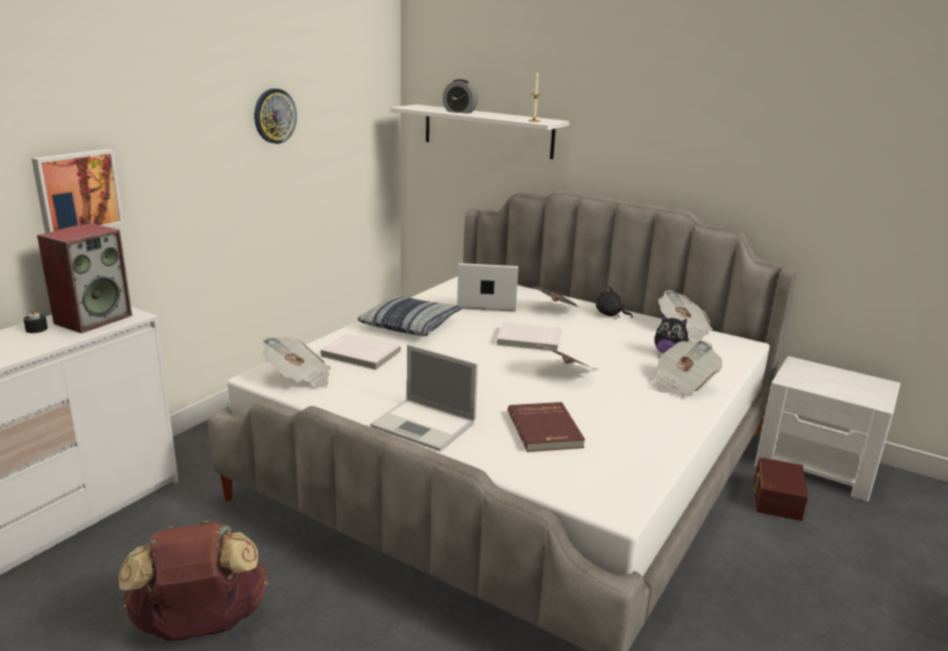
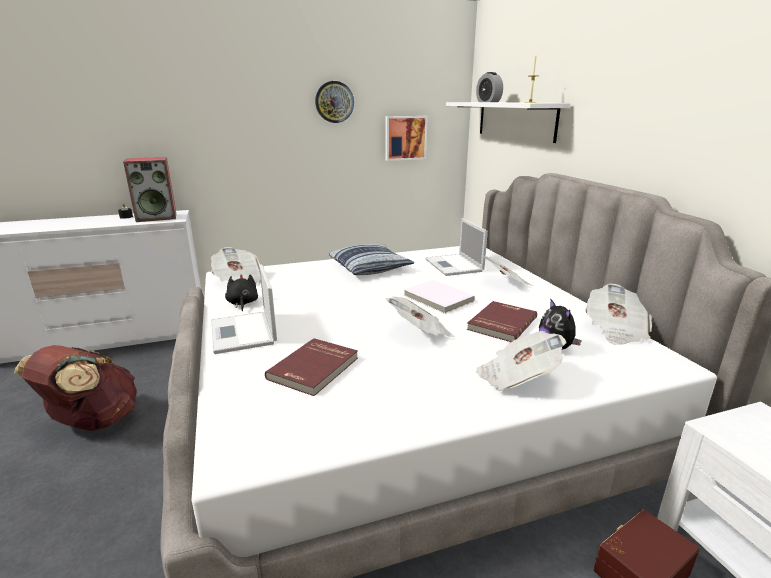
camera: 40 degrees right, 0 degrees up
picture [31,149,124,233] -> picture moved to [386,116,428,161]
white book [320,334,401,370] -> none
laptop [457,263,518,312] -> laptop turned 150 degrees counterclockwise [425,218,488,276]
black plush toy [596,286,633,318] -> black plush toy moved to [225,274,258,311]
none -> red book [467,301,537,342]

